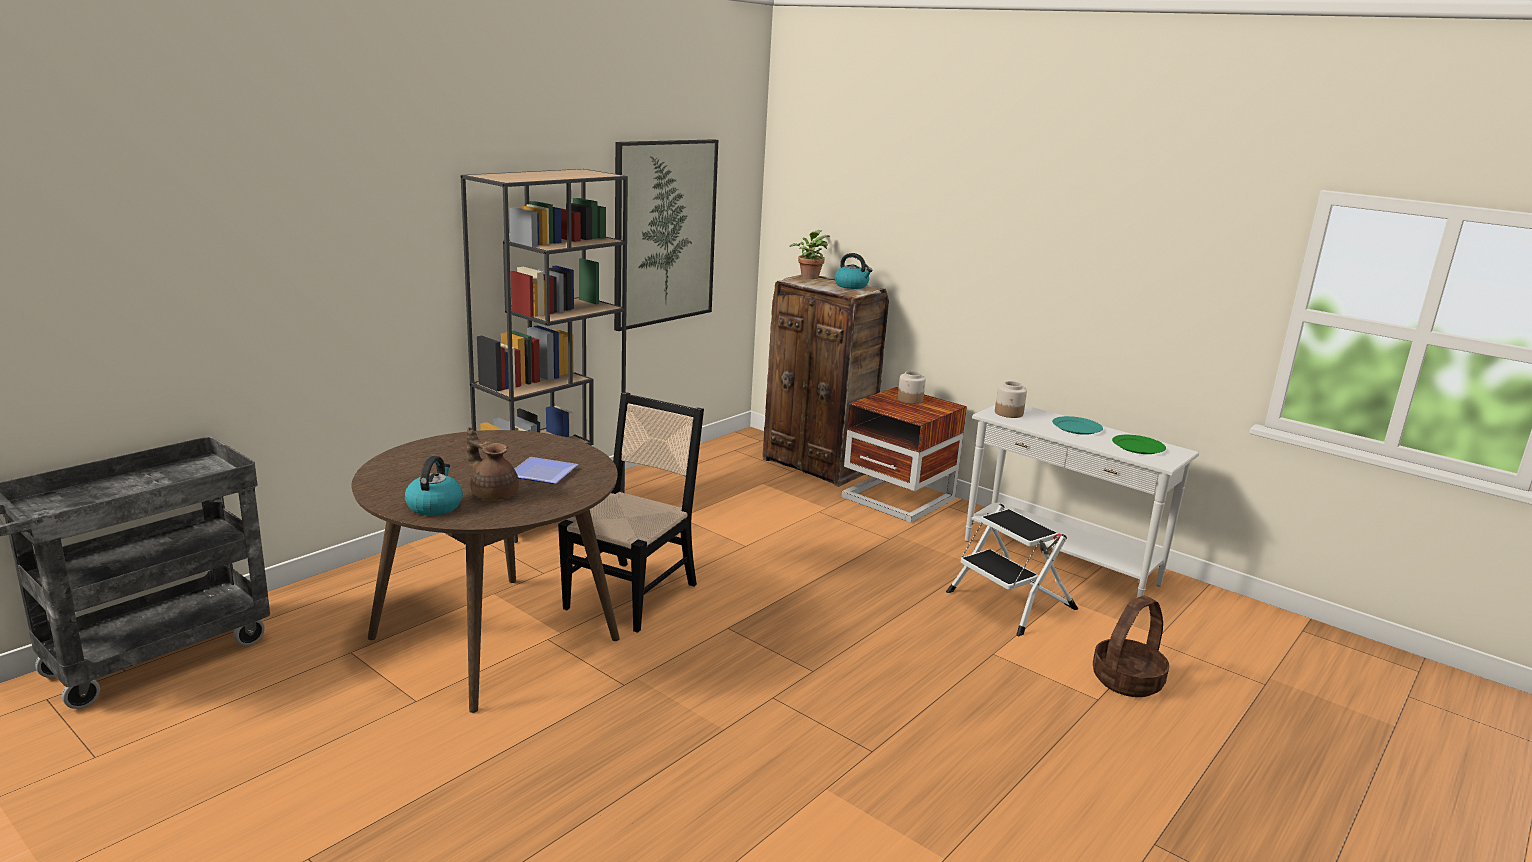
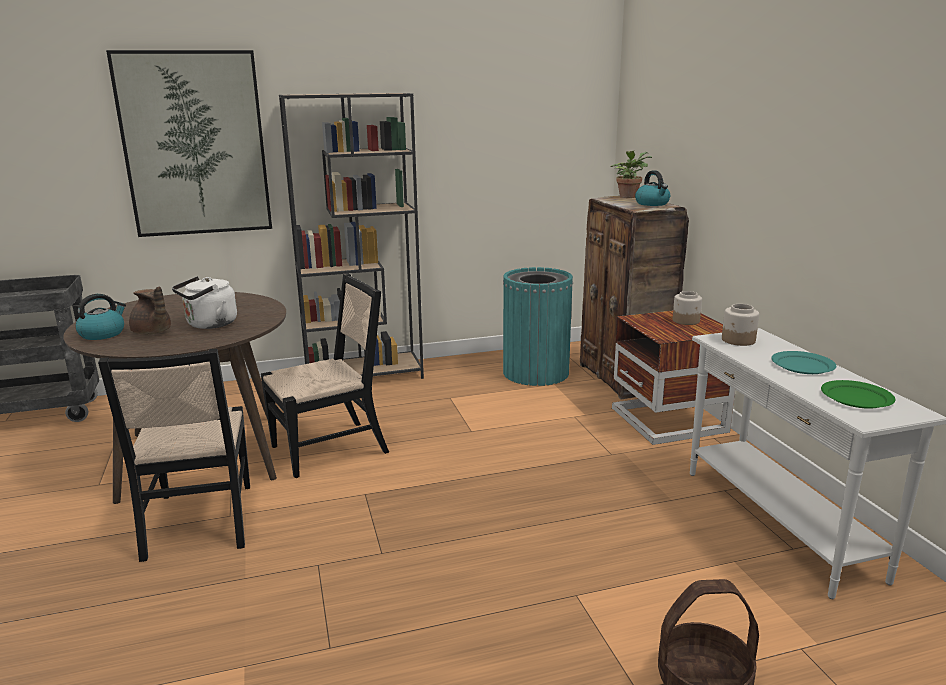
camera: 35 degrees right, 0 degrees up
brown teapot [467,427,519,500] -> brown teapot turned 150 degrees clockwise [129,286,171,335]
plate [515,457,579,484] -> white kettle [172,276,237,329]
picture [614,139,718,331] -> picture moved to [106,50,272,237]
step ladder [946,504,1078,636] -> none
none -> chair [98,349,250,562]
none -> turquoise trash can [503,267,573,386]

